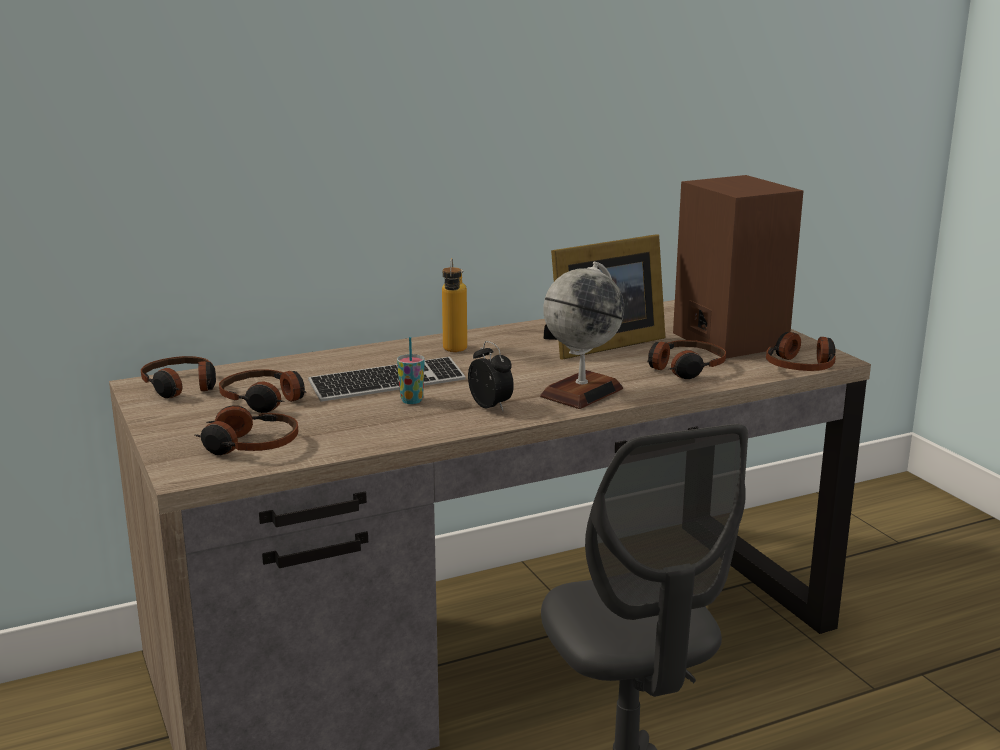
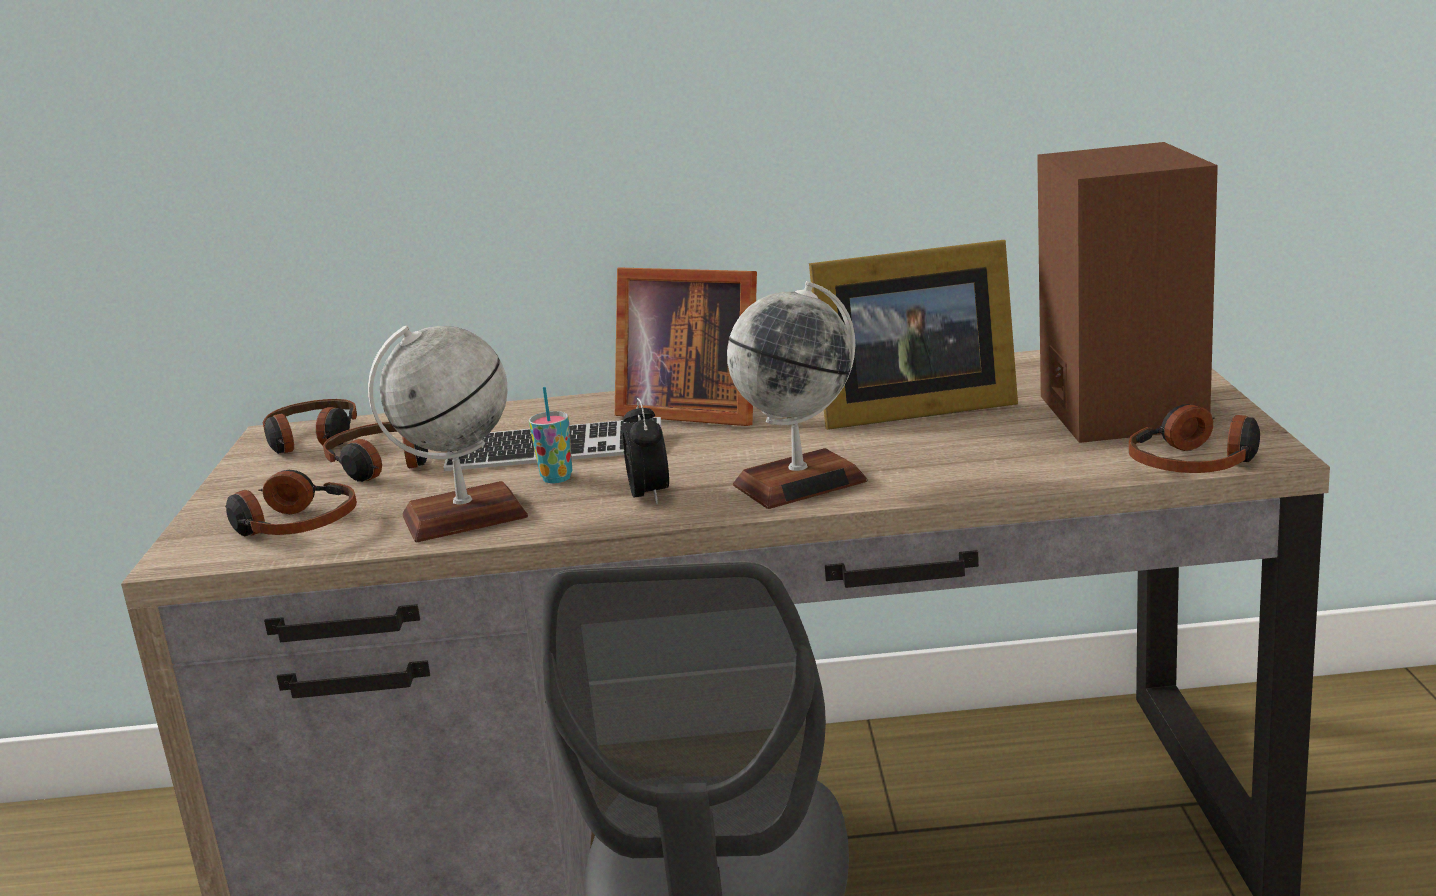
camera: 25 degrees right, 0 degrees up
bottle [442,258,467,352] -> picture frame [615,267,757,426]
headphones [647,340,726,379] -> none
none -> globe [368,325,528,542]

